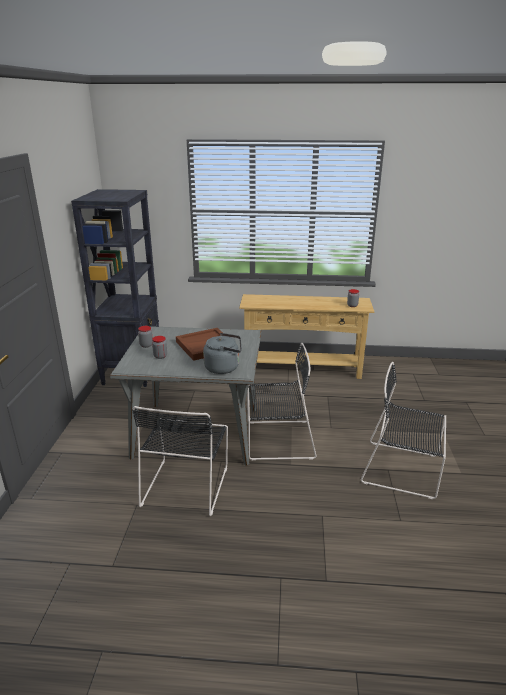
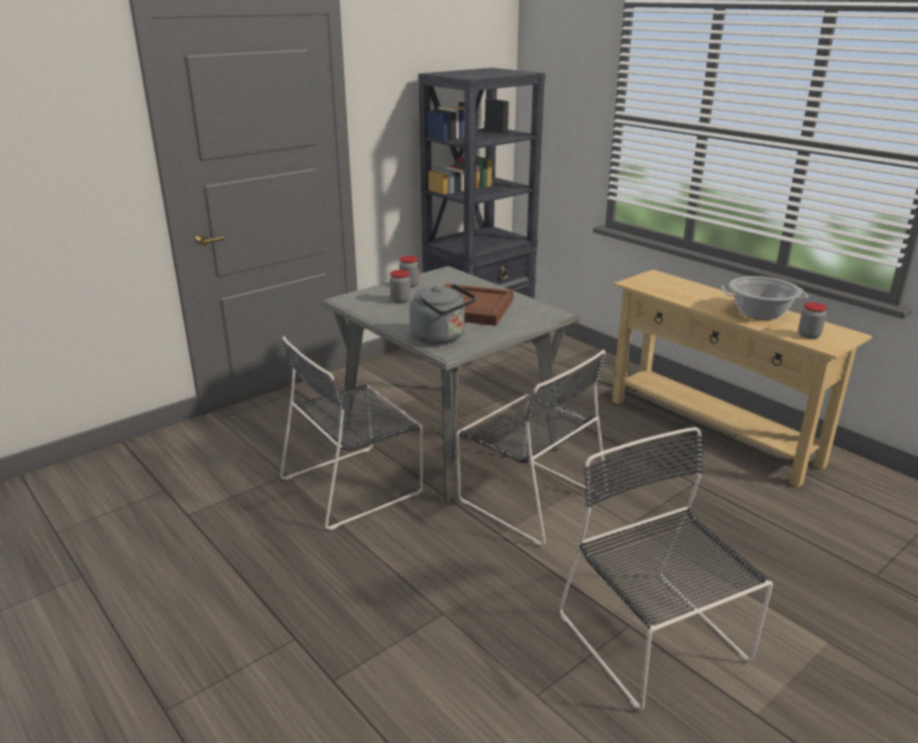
camera: 45 degrees right, 0 degrees up
none -> cooking pot [721,276,809,320]

